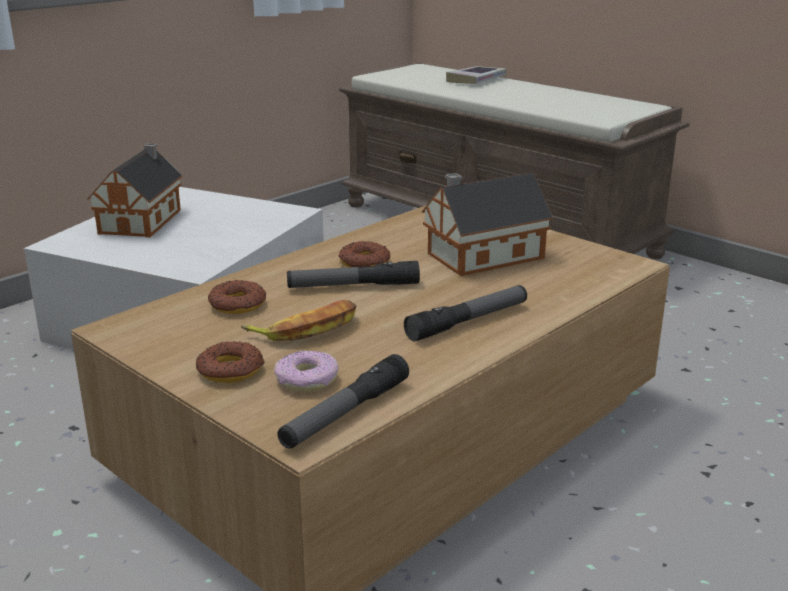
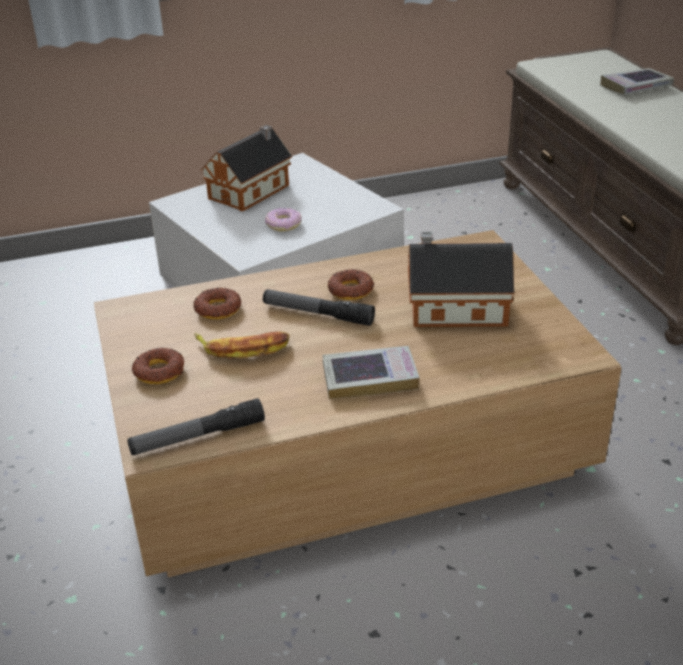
camera: 30 degrees right, 10 degrees up
donut [274,350,339,393] -> donut moved to [265,208,302,231]
flashlight [404,285,527,341] -> book [323,346,419,399]

